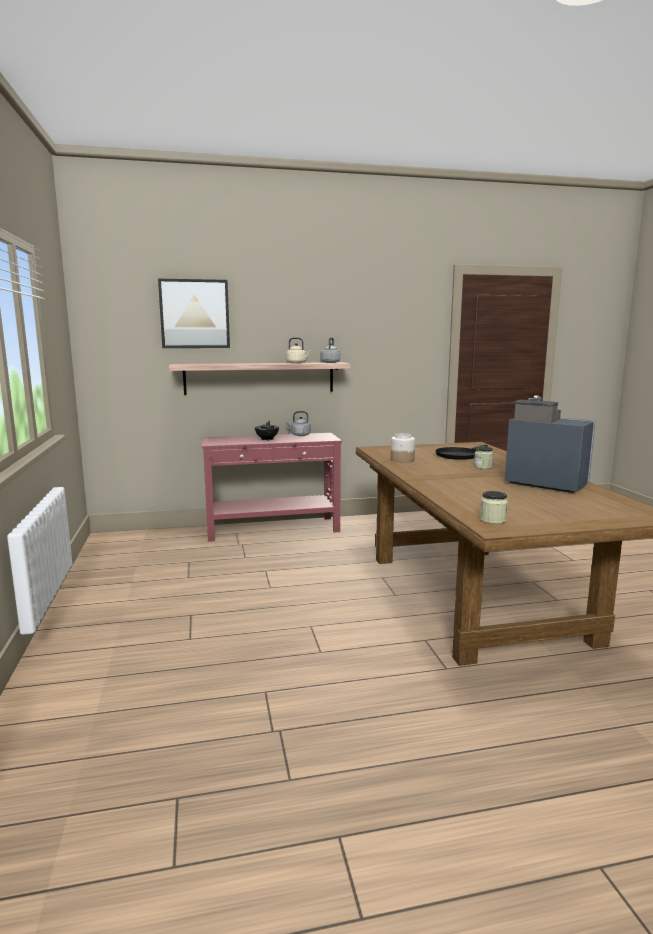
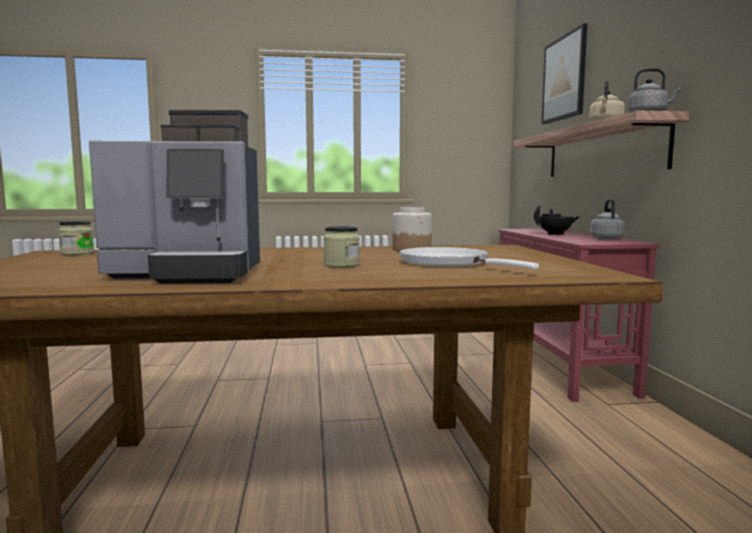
camera: 95 degrees right, 5 degrees down
black frying pan [435,445,488,460] -> white frying pan [399,247,539,269]
coffee machine [505,400,596,493] -> coffee machine turned 45 degrees clockwise [89,110,260,284]

